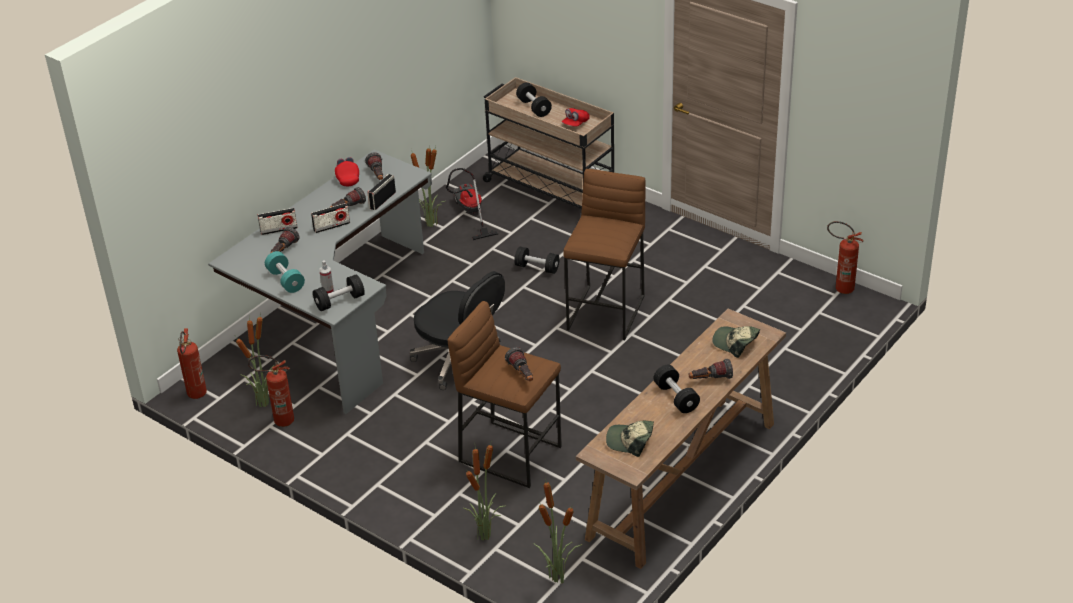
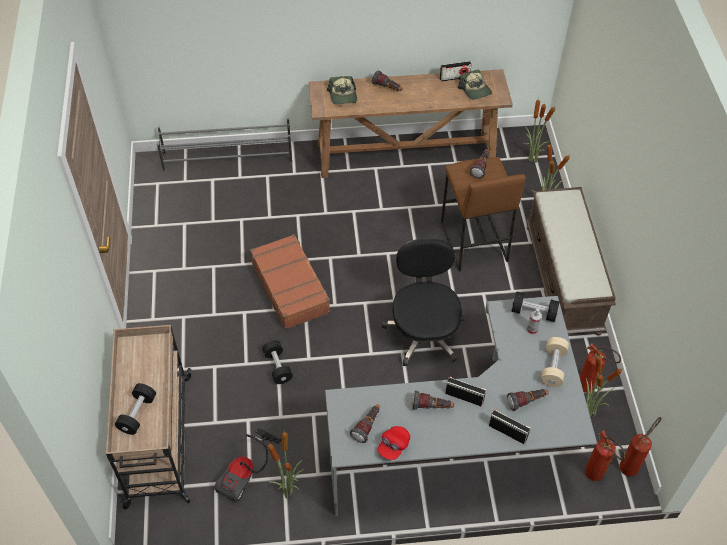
camera: 135 degrees left, 15 degrees up
turquoise dumbbell [265,251,305,293] -> beige dumbbell [541,337,569,387]
radio [367,174,396,210] -> radio moved to [440,61,472,82]
red cap [562,108,590,127] -> none
brown stool [563,169,646,340] -> brown suitcase [250,234,330,330]
black dumbbell [653,365,700,413] -> none
fire extinguisher [827,221,863,294] -> fire extinguisher moved to [585,430,626,481]
none -> grey shoe rack [157,118,292,172]
none -> brown bench [526,187,616,335]

